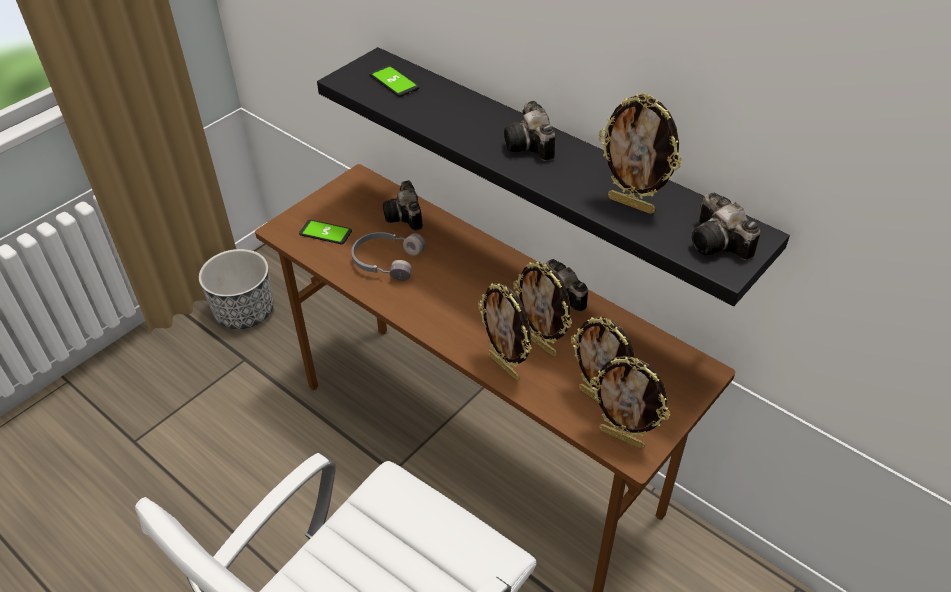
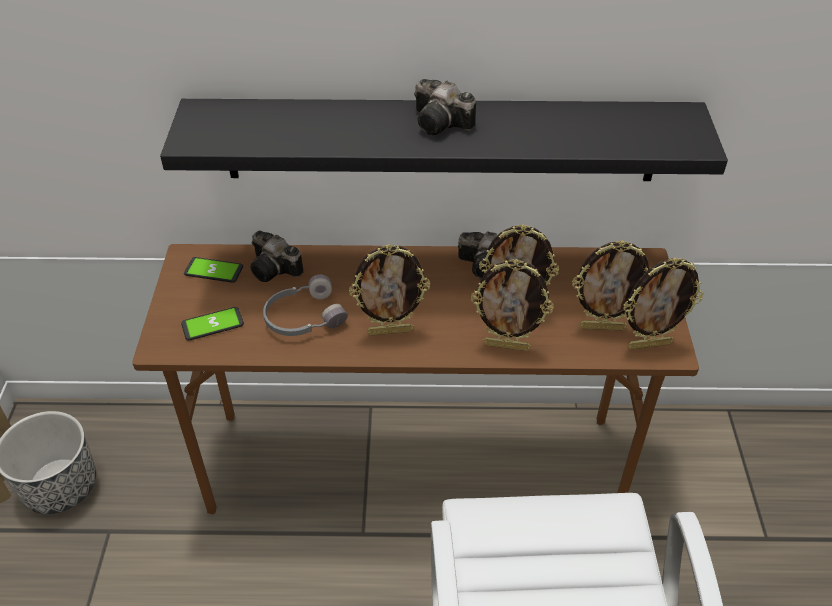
camera: 40 degrees left, 0 degrees up
phone [370,65,420,97] -> phone moved to [184,257,243,283]
picture frame [599,93,682,214] -> picture frame moved to [349,244,430,335]
camera [692,192,760,260] -> none

